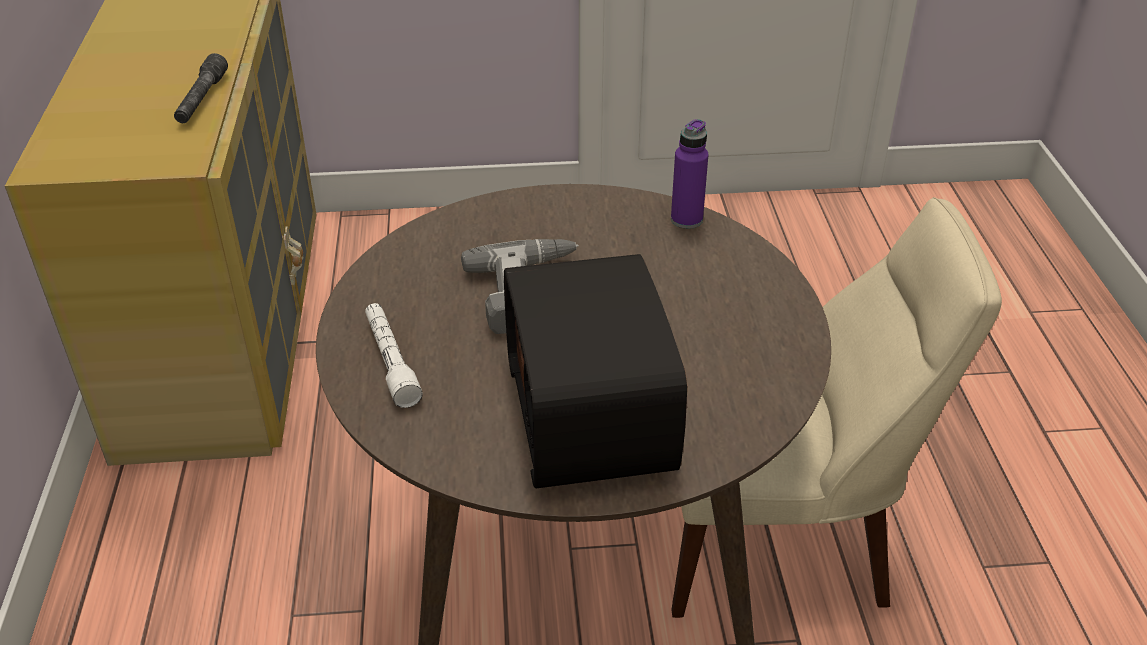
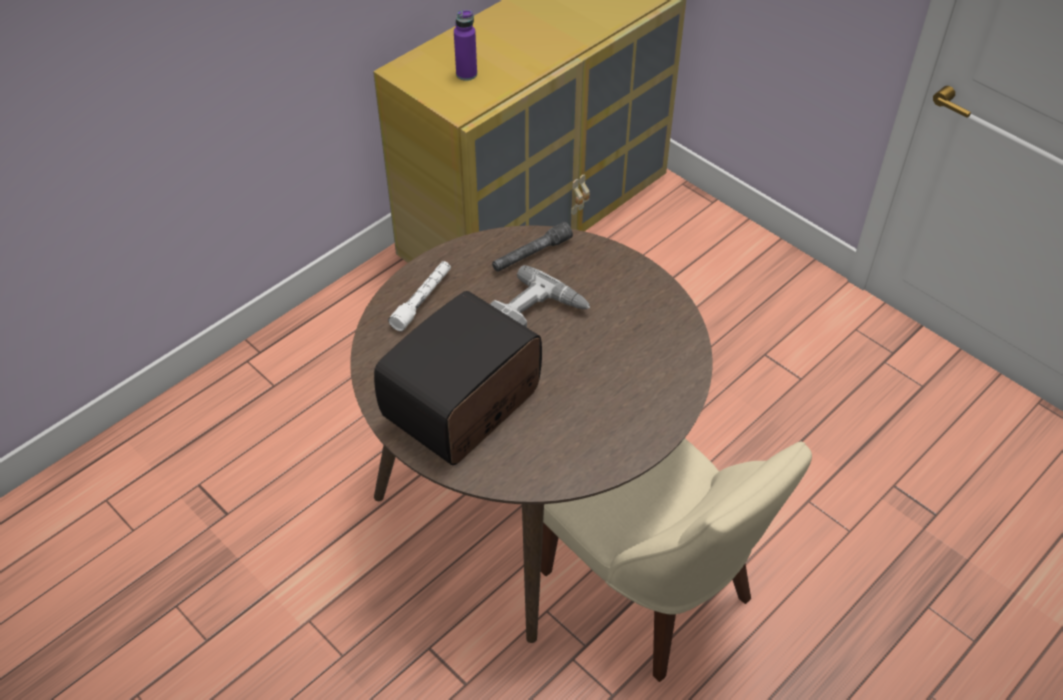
camera: 50 degrees right, 10 degrees up
grey flashlight [174,53,228,123] -> grey flashlight moved to [492,222,573,272]
purple bottle [671,119,708,229] -> purple bottle moved to [454,10,477,81]

